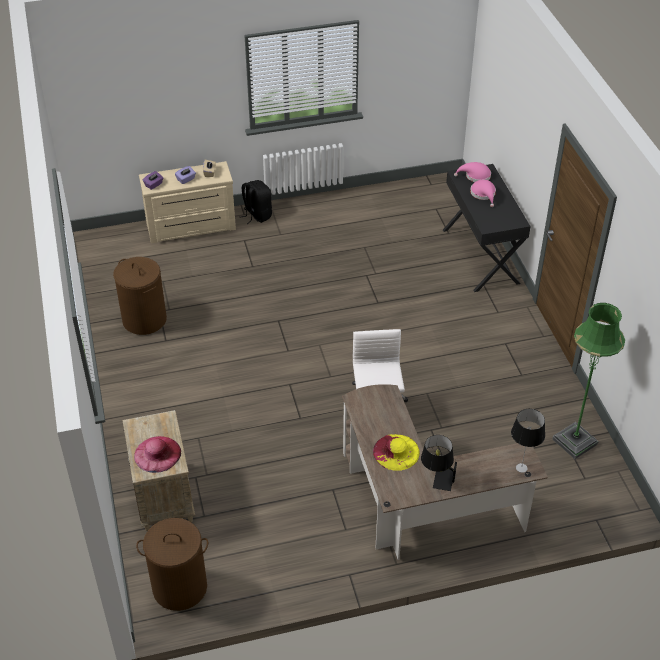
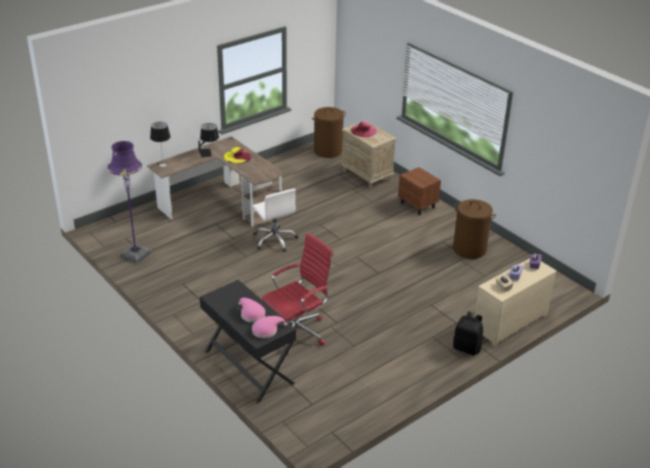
camera: 155 degrees right, 10 degrees down
green floor lamp [552,303,625,459] -> purple floor lamp [107,141,152,264]
none -> red office chair [262,233,333,355]
none -> brown nightstand [398,167,441,215]

